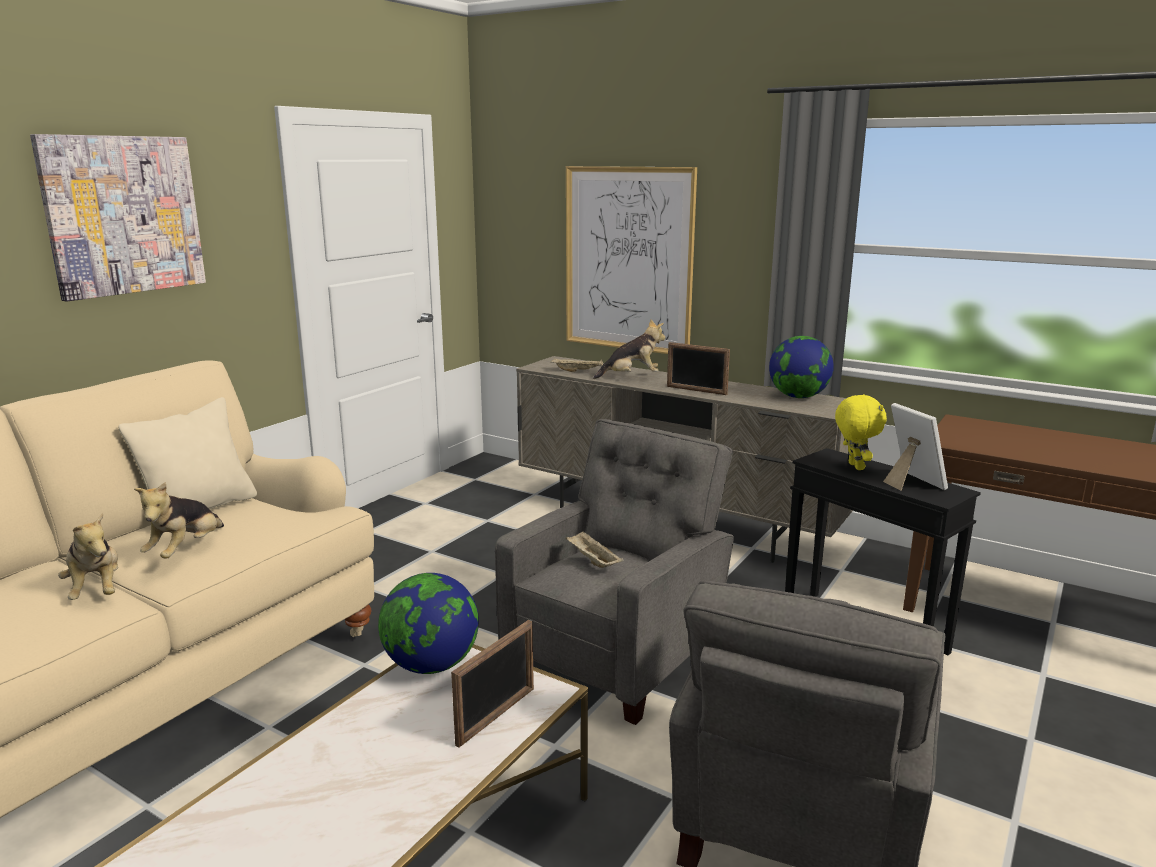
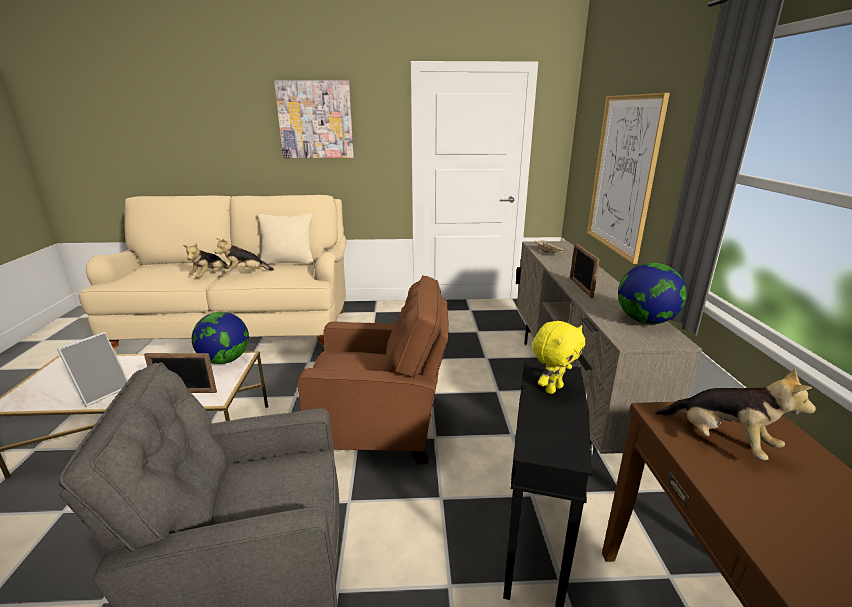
camera: 55 degrees right, 5 degrees up
grey armchair [495,419,734,725] -> brown armchair [298,275,449,464]
beige tray [566,531,624,568] -> none
plush toy [593,319,665,379] -> plush toy moved to [655,368,816,460]
picture frame [883,403,948,491] -> picture frame moved to [57,332,128,407]

